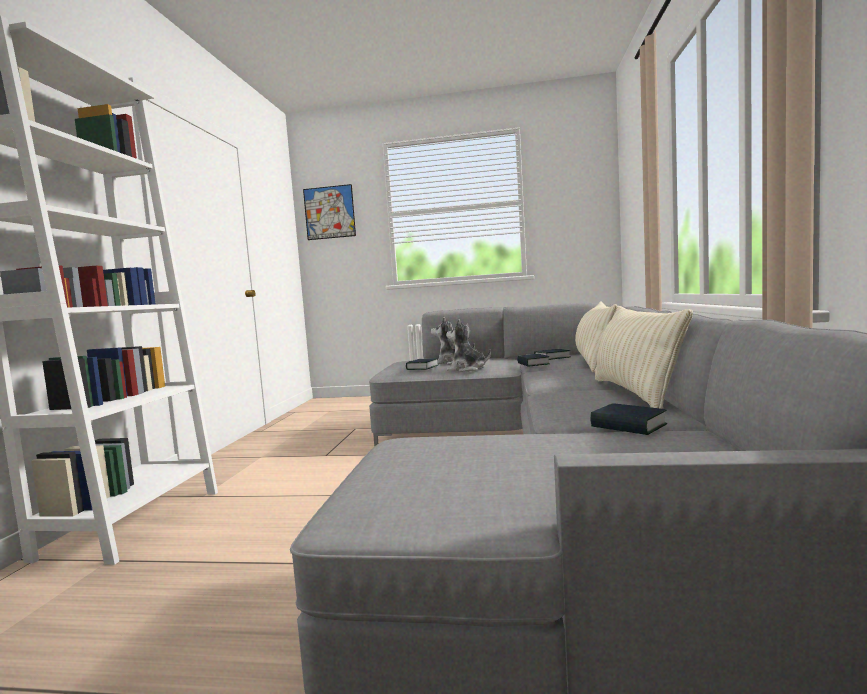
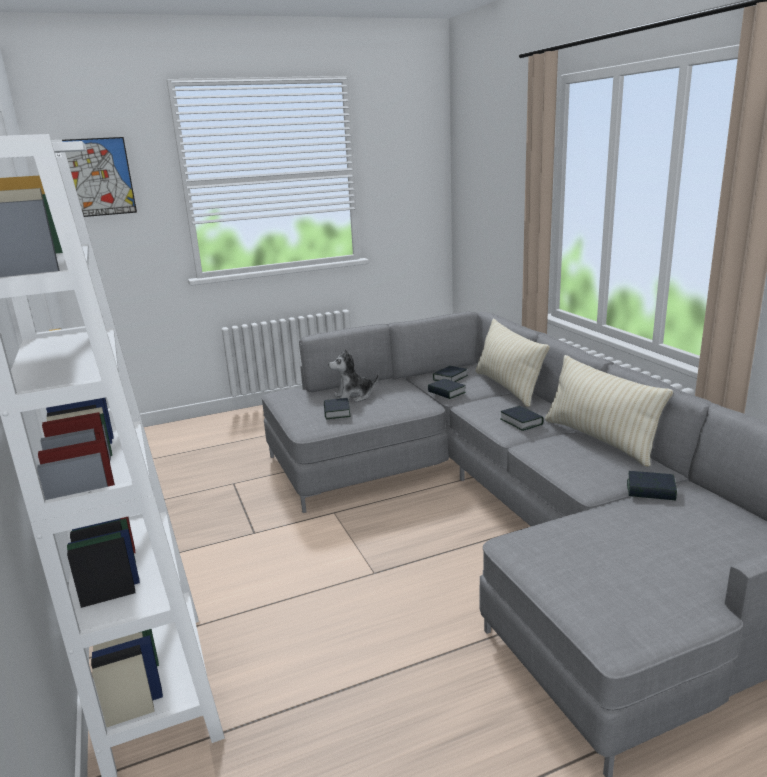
camera: 30 degrees left, 15 degrees up
plush toy [446,319,491,372] -> none
none -> book [500,406,544,431]

